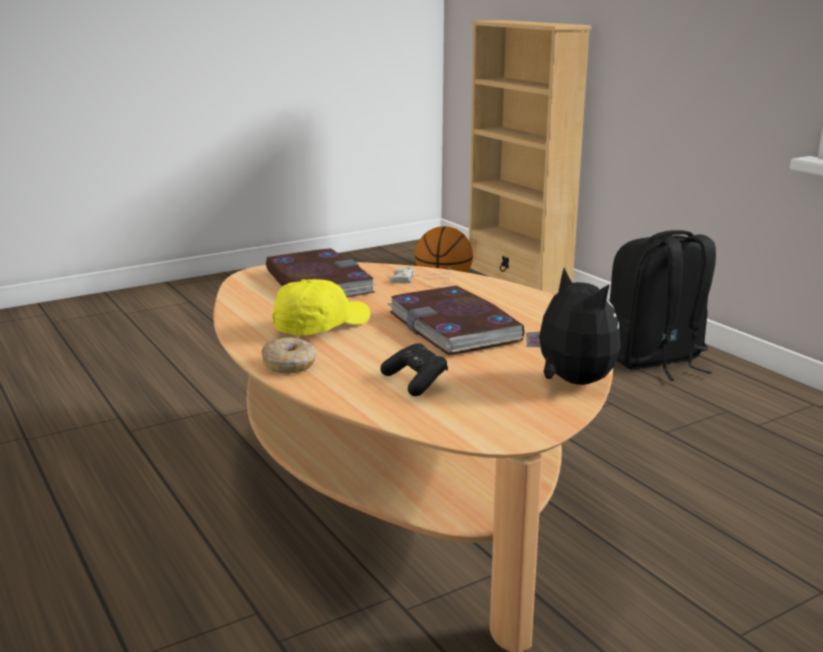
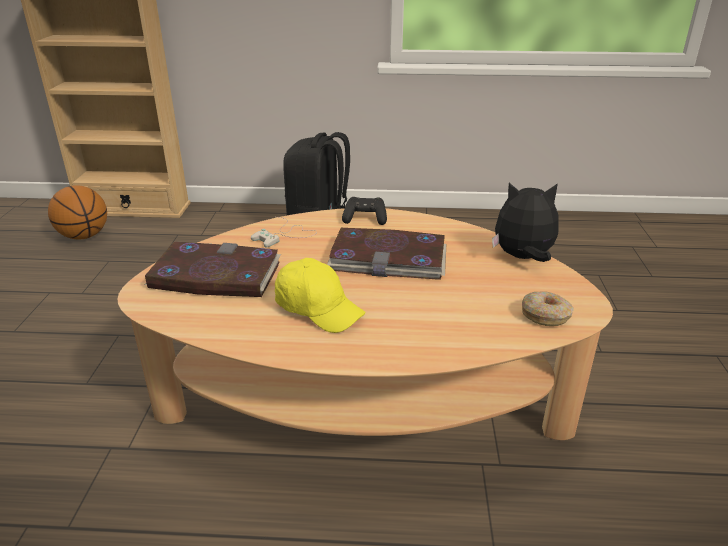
camera: 55 degrees left, 10 degrees up
donut [261,337,316,374] -> donut moved to [522,291,574,326]
yellow cap [273,279,370,336] -> yellow cap turned 135 degrees clockwise [275,258,365,333]
black game controller [380,343,448,396] -> black game controller moved to [342,197,387,225]

